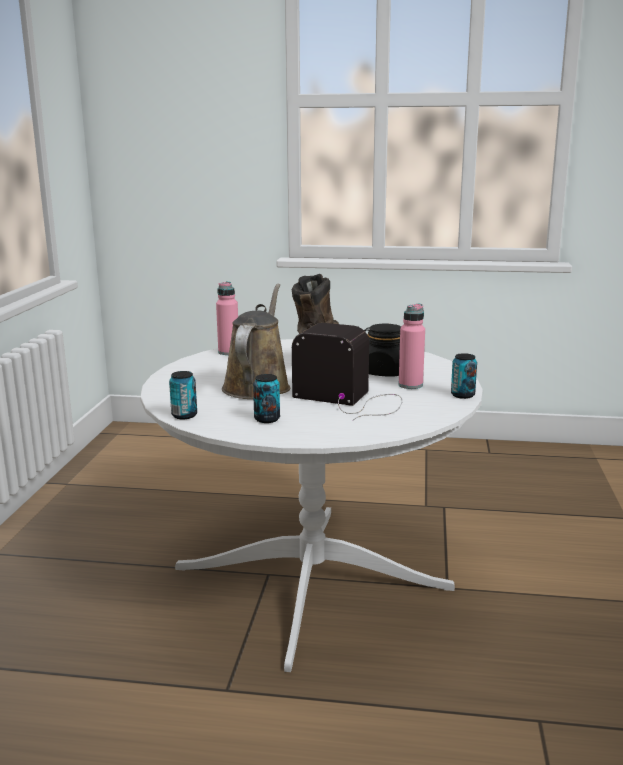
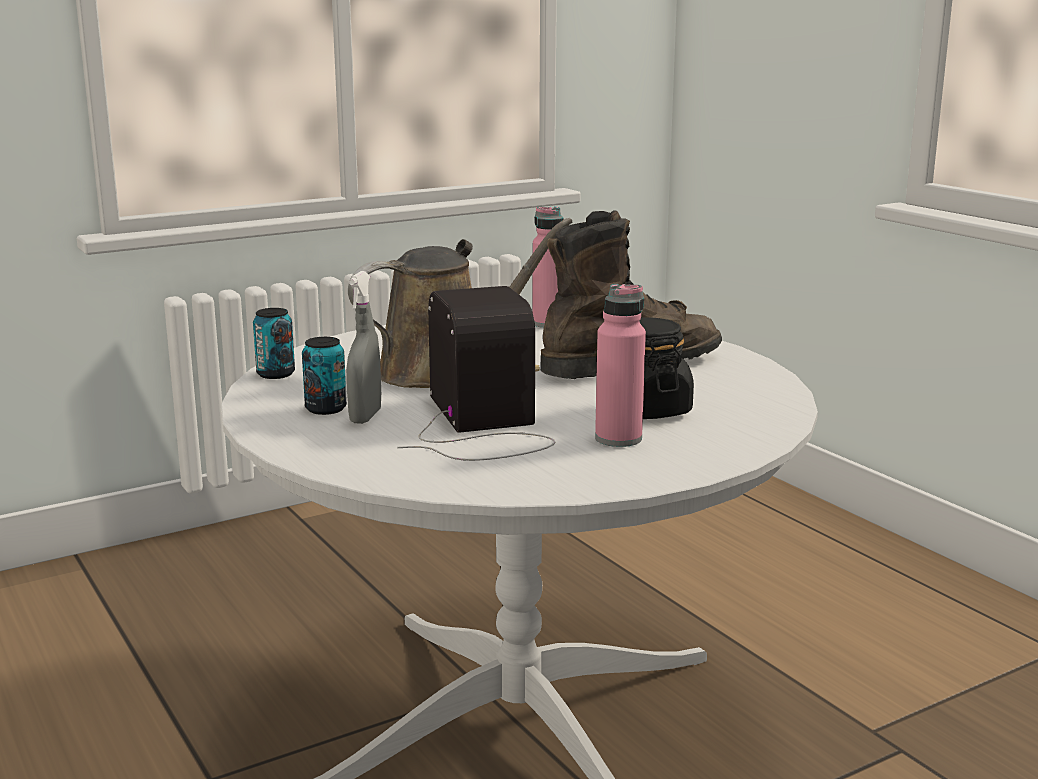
camera: 50 degrees right, 0 degrees up
can [451,353,477,399] -> none
none -> grey spray bottle [346,271,381,424]

